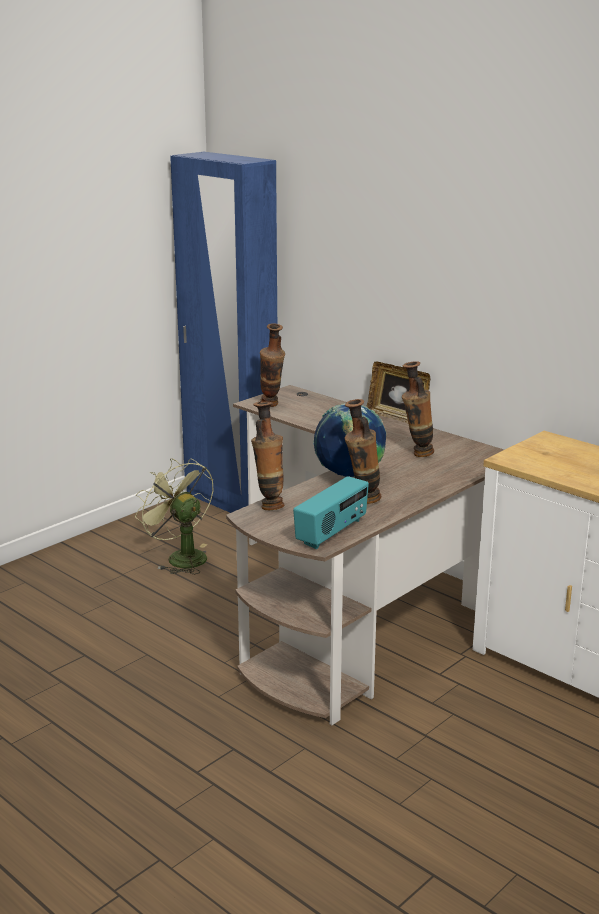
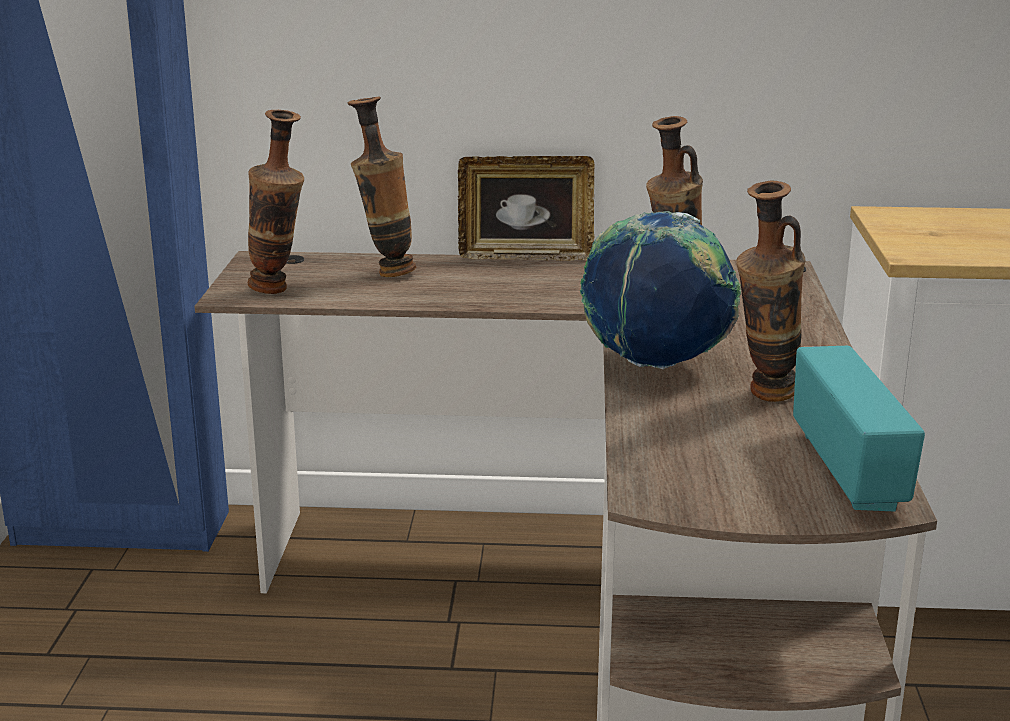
camera: 40 degrees left, 0 degrees up
green fan [135,458,213,574] -> none
vase [251,402,284,510] -> vase moved to [348,97,416,277]

